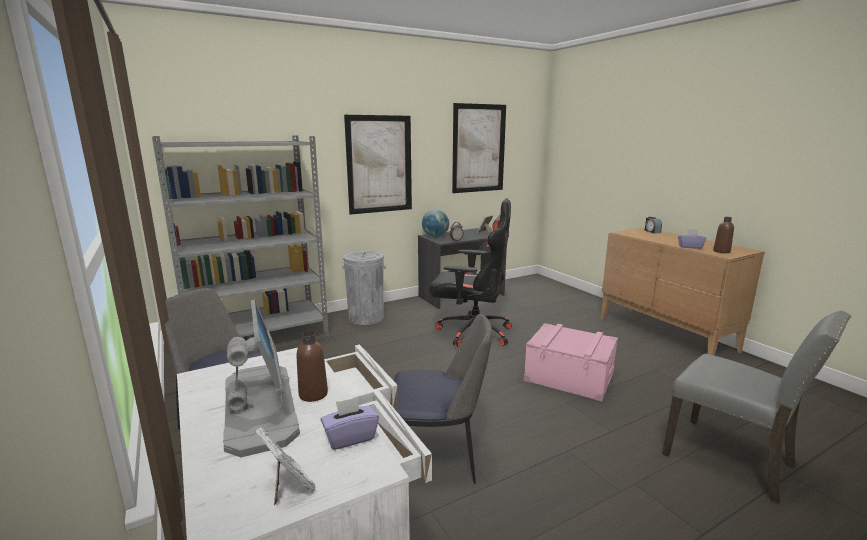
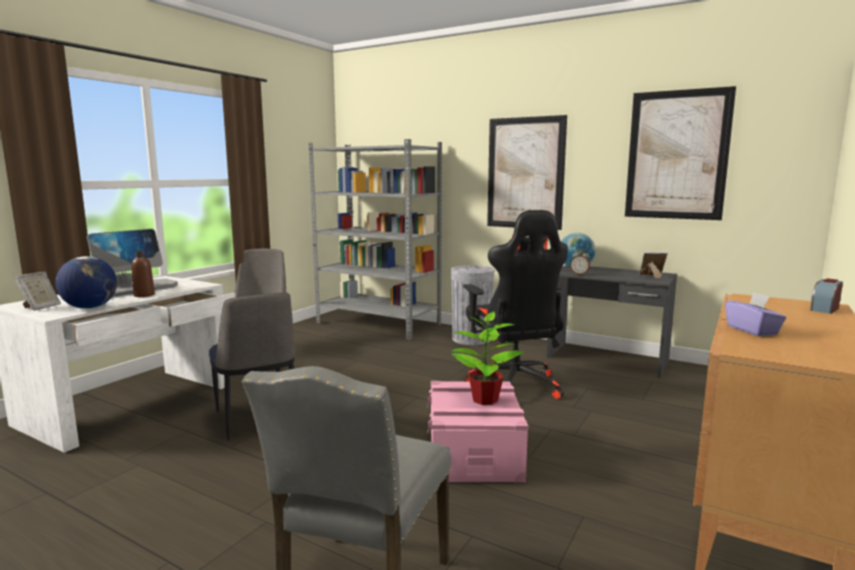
camera: 60 degrees right, 5 degrees down
purple tissue box [321,397,379,450] -> globe [55,256,117,309]
brown bottle [713,217,734,253] -> none
none -> potted plant [451,311,524,405]

